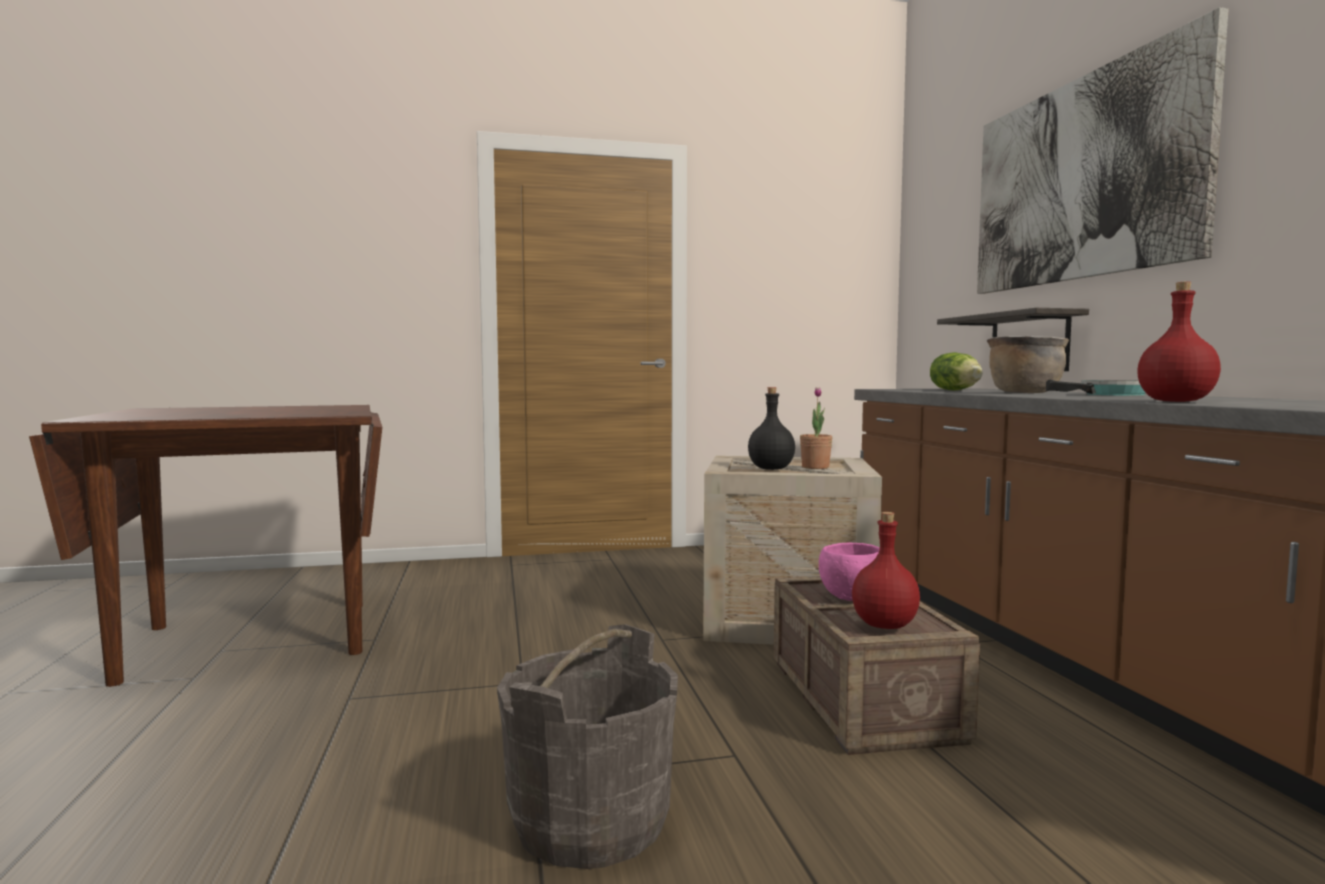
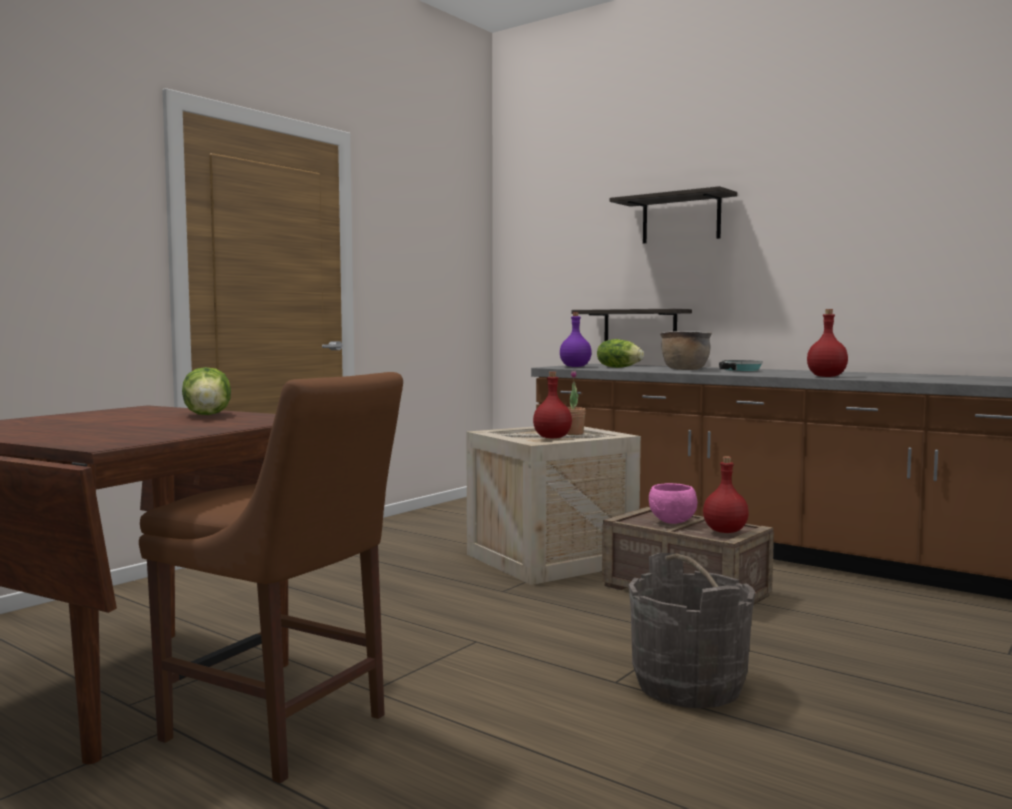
camera: 40 degrees left, 0 degrees up
black bottle [748,387,795,470] -> red bottle [533,372,572,439]
picture [977,7,1228,294] -> shelf [610,186,737,244]
none -> brown chair [139,372,403,783]
none -> lettuce [182,367,231,415]
none -> purple bottle [560,312,592,367]

